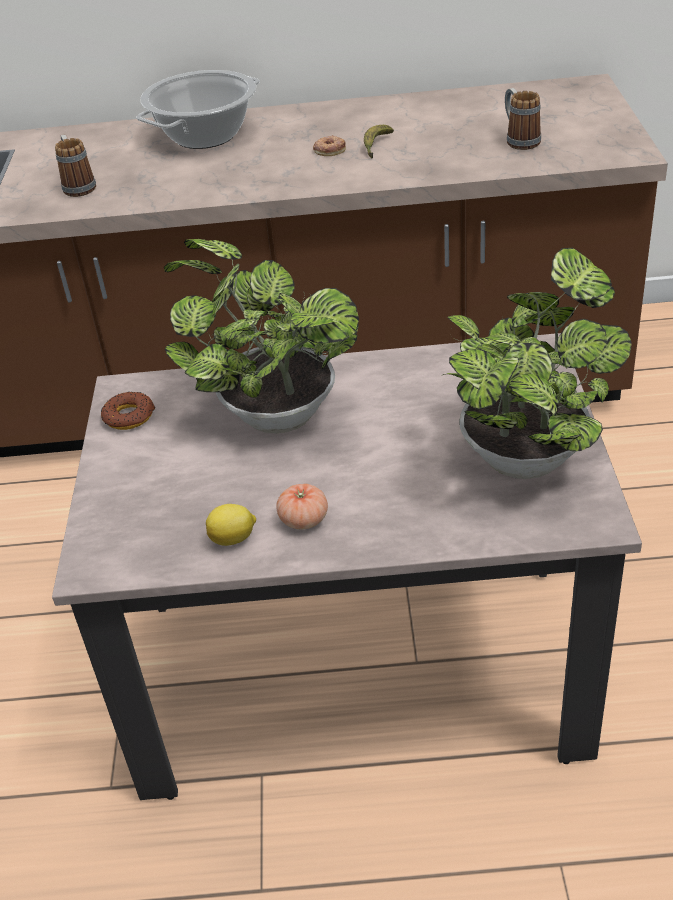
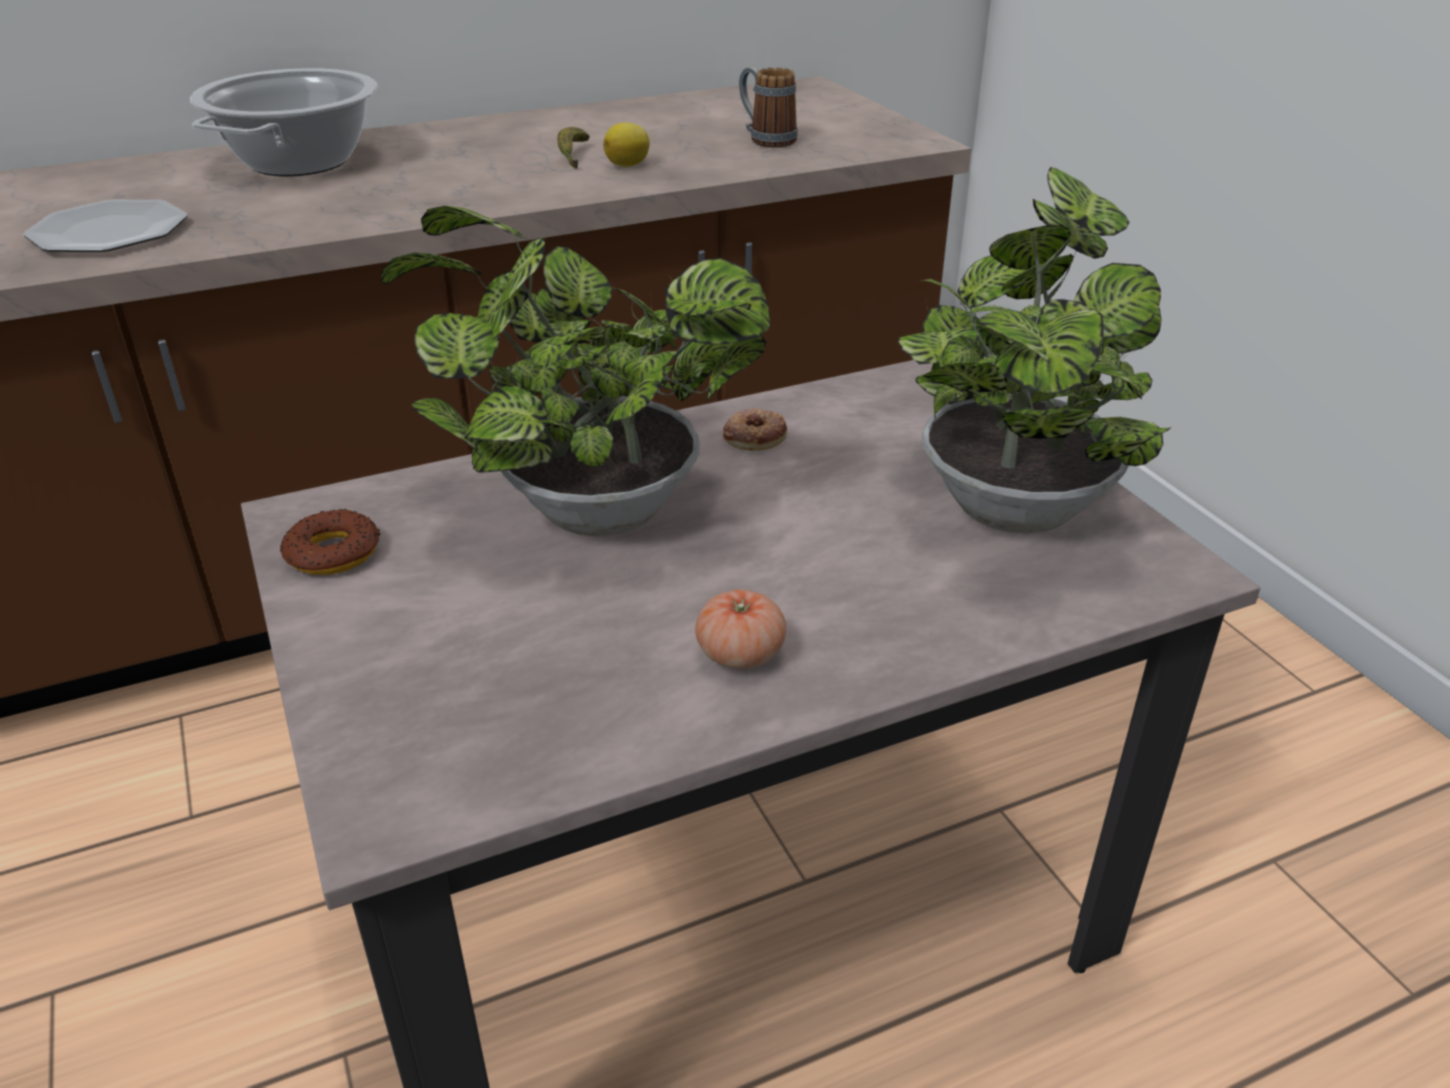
camera: 25 degrees left, 5 degrees down
mug [55,135,96,197] -> plate [24,200,188,252]
lemon [206,504,256,546] -> lemon moved to [603,122,650,167]
donut [313,135,346,156] -> donut moved to [723,408,787,451]

